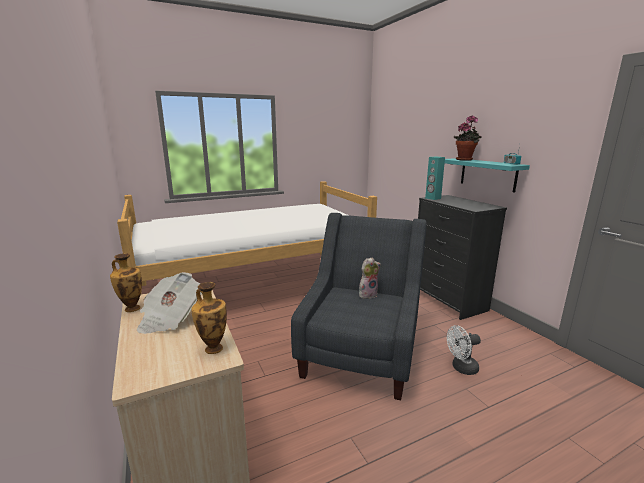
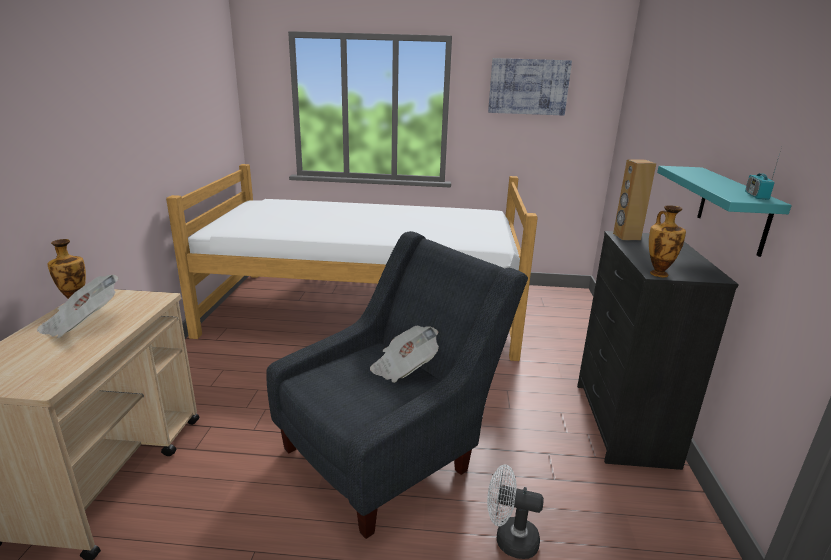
camera: 30 degrees right, 5 degrees up
vase [191,282,227,354] -> vase moved to [649,205,686,277]
plush toy [359,258,381,299] -> newspaper [370,326,439,383]
turquoise speaker [425,156,445,200] -> brown speaker [613,159,656,240]
potted plant [453,115,482,161] -> none
none -> picture [488,58,572,116]

